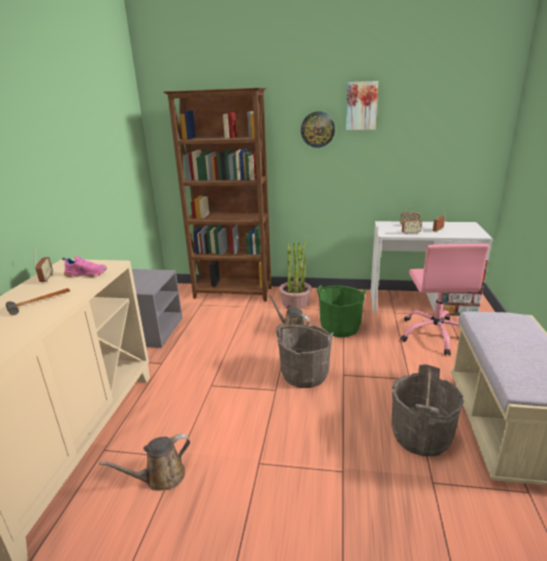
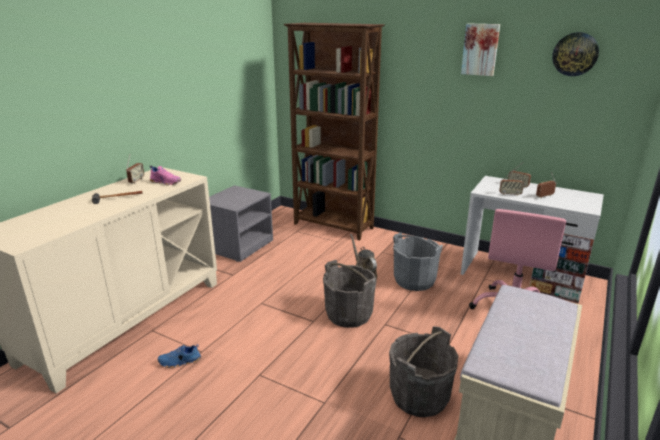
camera: 20 degrees right, 0 degrees up
brown watering can [99,434,190,491] -> blue shoe [157,344,201,368]
potted plant [279,241,312,308] -> none
wall clock [301,112,335,148] -> wall clock moved to [552,32,599,76]
green bucket [317,285,366,337] -> grey bucket [393,232,443,291]

